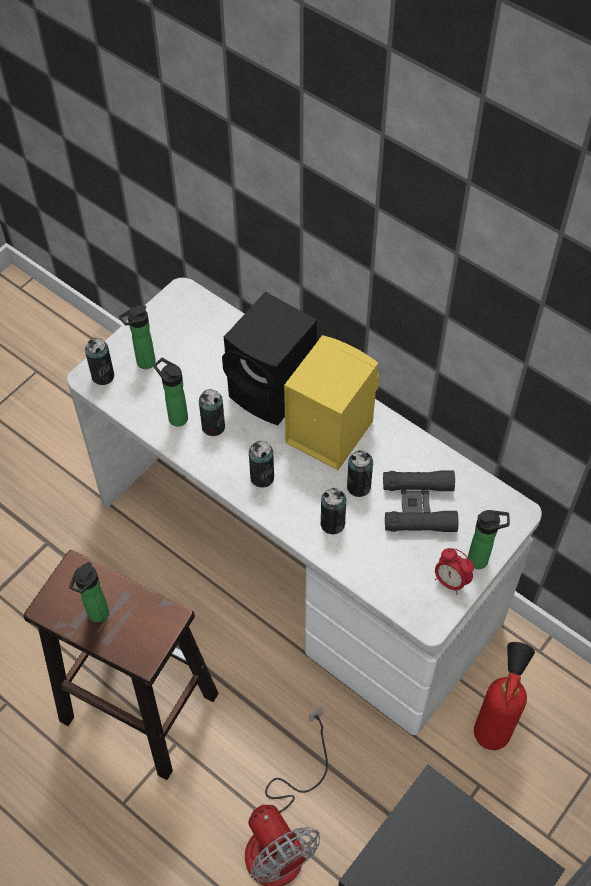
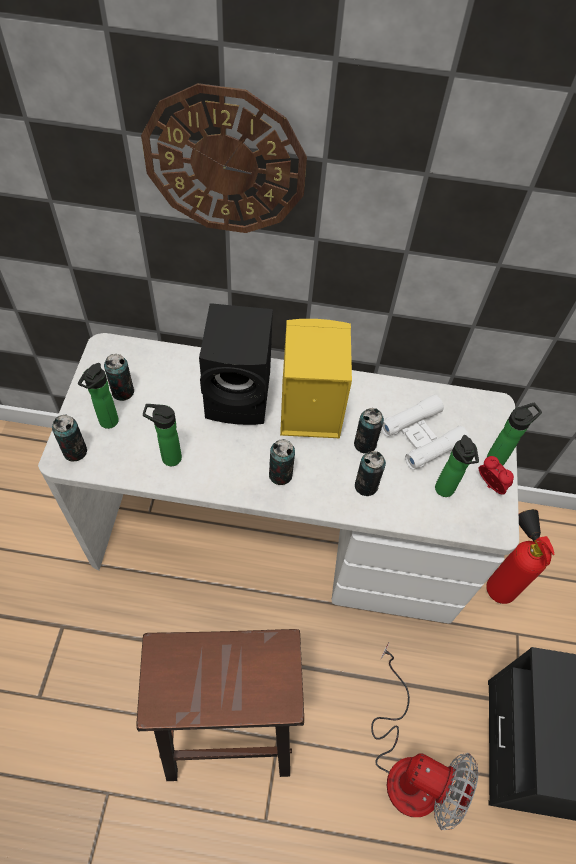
camera: 35 degrees left, 0 degrees up
bottle [69,562,109,622] -> bottle moved to [435,435,479,497]
can [199,389,225,436] -> can moved to [104,354,134,401]
black binoculars [383,470,458,532] -> white binoculars [381,394,470,470]
alarm clock [435,548,474,595] -> alarm clock turned 135 degrees counterclockwise [479,456,514,495]
none -> wall clock [141,83,307,233]

